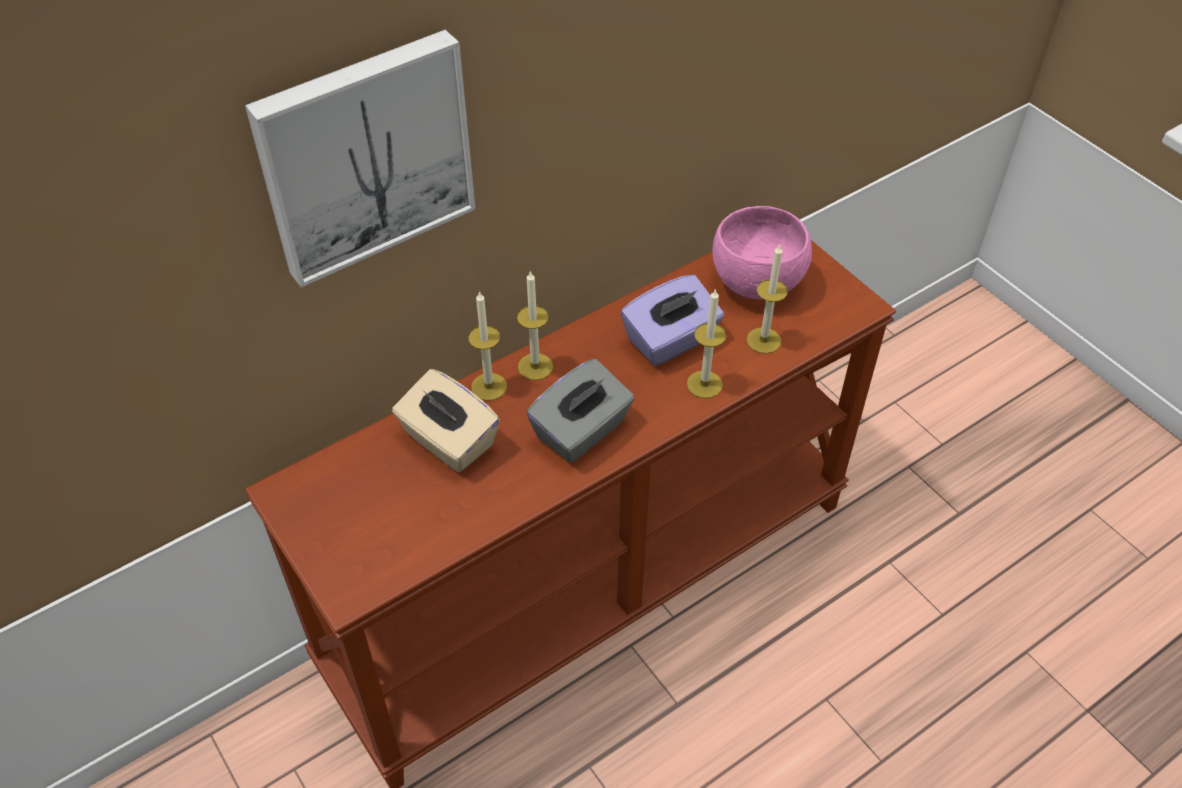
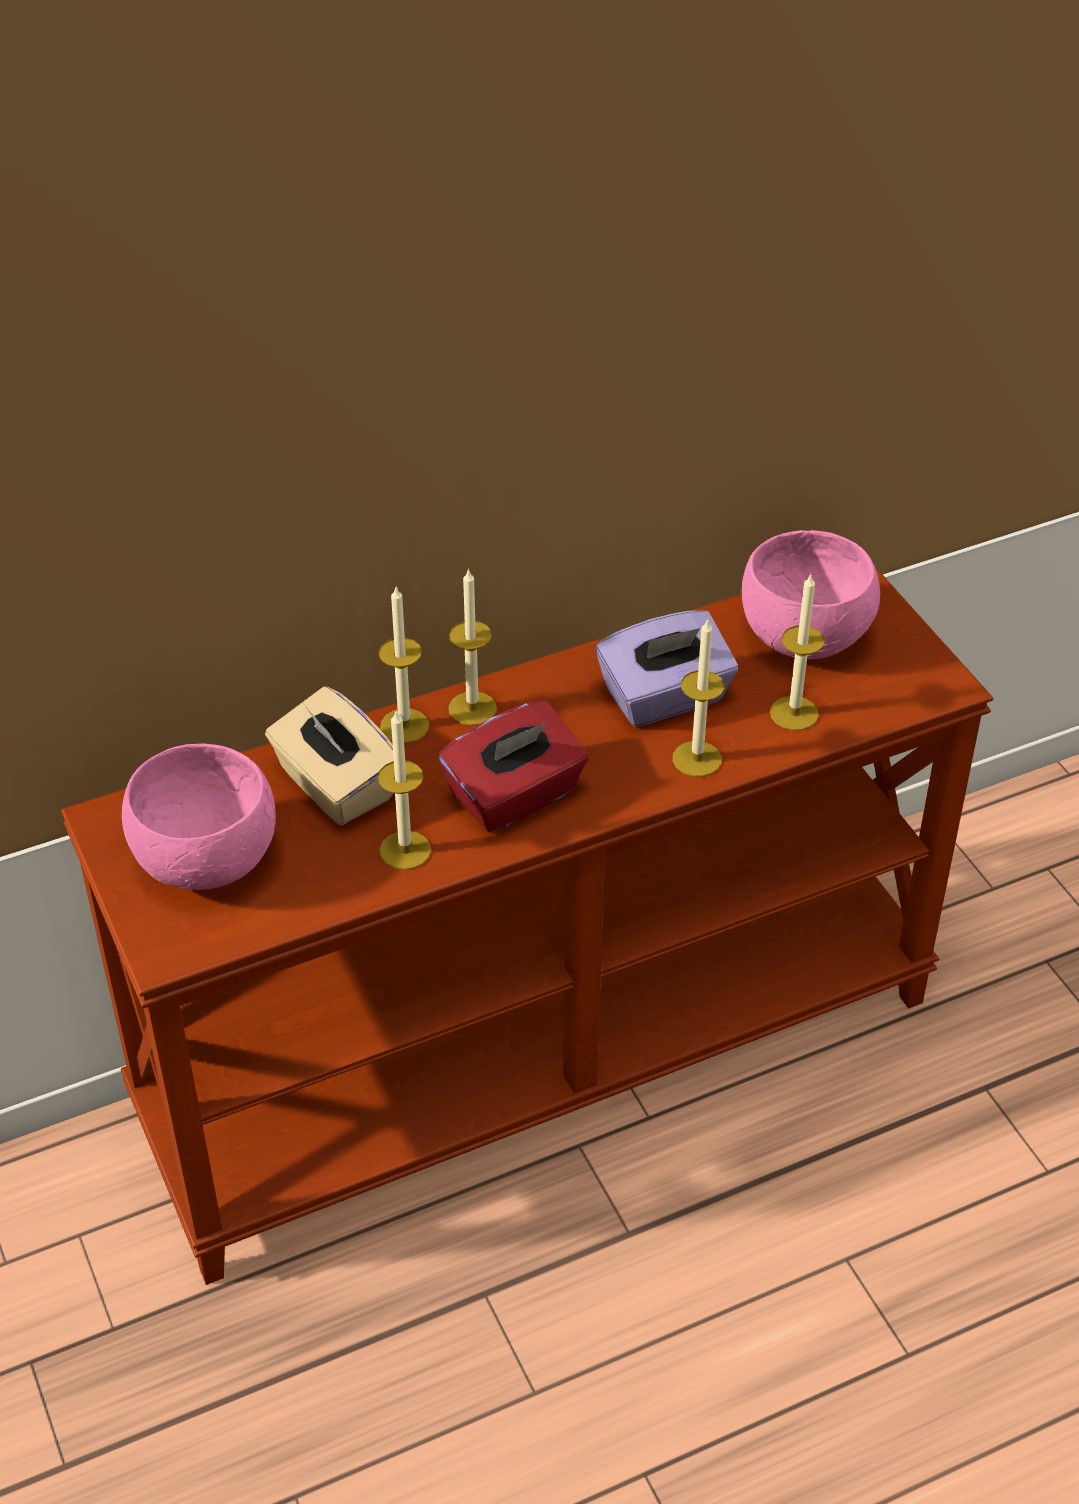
camera: 10 degrees right, 5 degrees down
picture [245,30,476,287] -> none
grey tissue box [526,359,634,463] -> red tissue box [438,700,589,833]
none -> pink bowl [122,744,276,890]
none -> candle [378,710,431,870]

